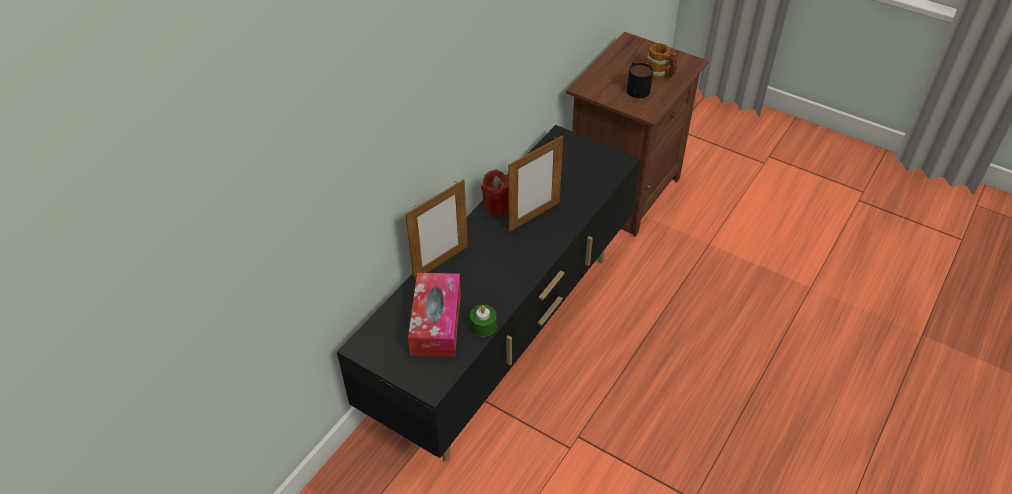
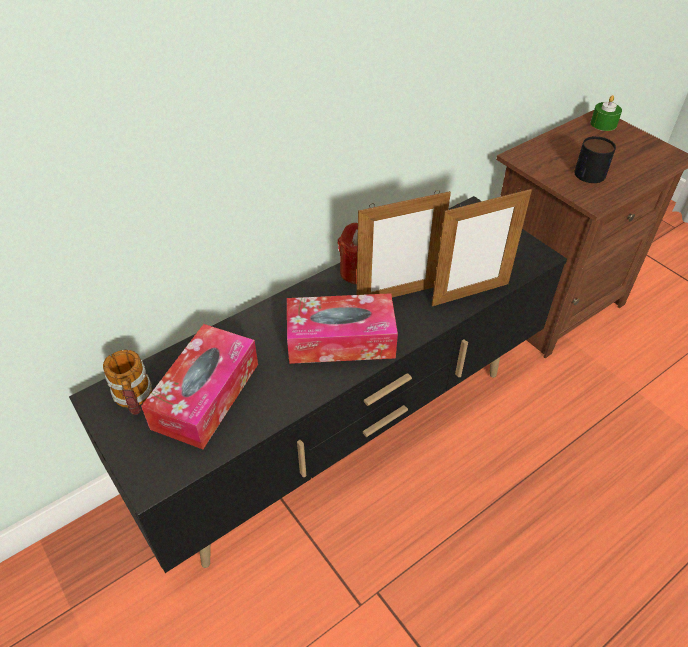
camera: 20 degrees right, 0 degrees up
picture frame [406,179,468,281] -> picture frame moved to [432,188,532,306]
green candle [470,305,497,336] -> green candle moved to [591,95,622,131]
mug [647,43,677,79] -> mug moved to [103,349,152,415]
none -> tissue box [287,293,398,364]

